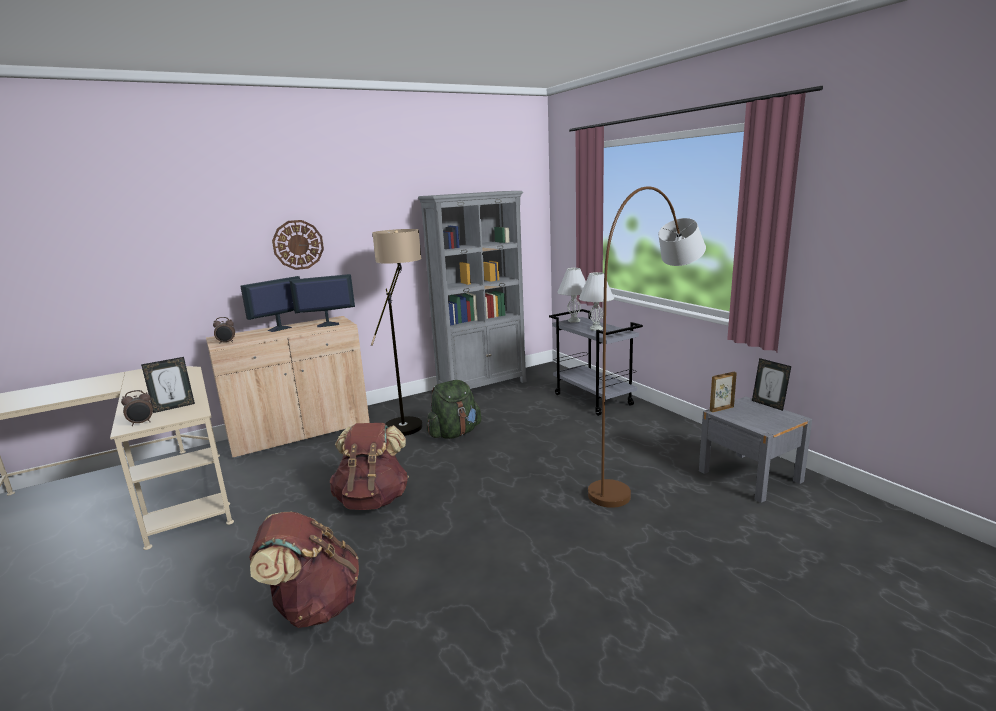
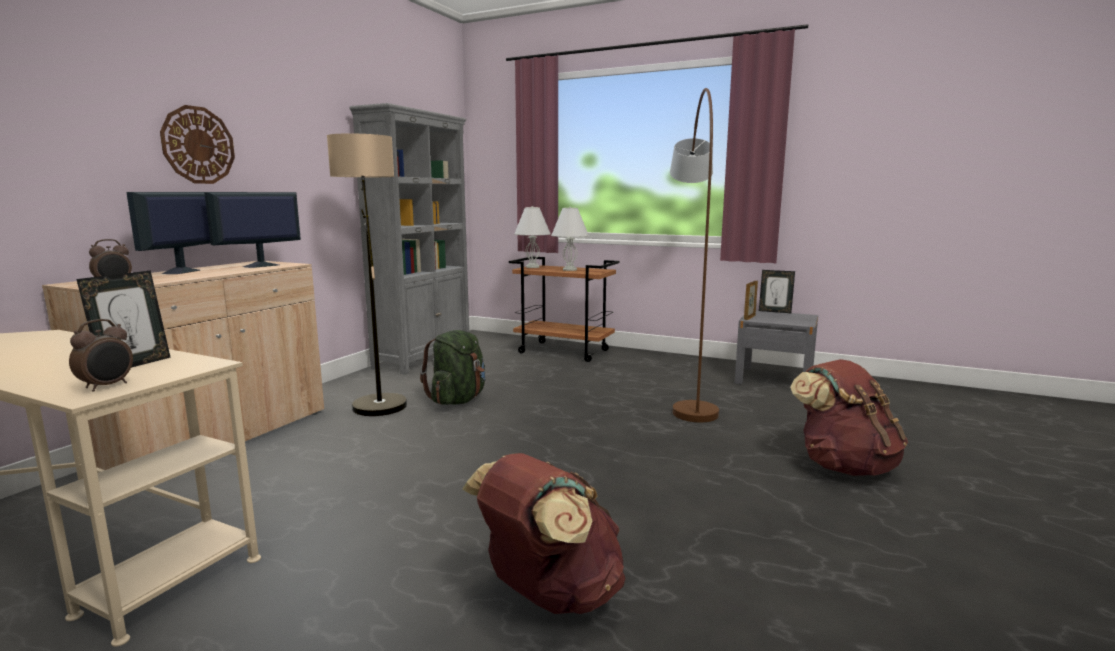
camera: 35 degrees left, 5 degrees down
brown backpack [330,423,409,510] -> brown backpack moved to [790,359,908,476]
grey cart [549,309,643,416] -> brown cart [509,257,620,362]

